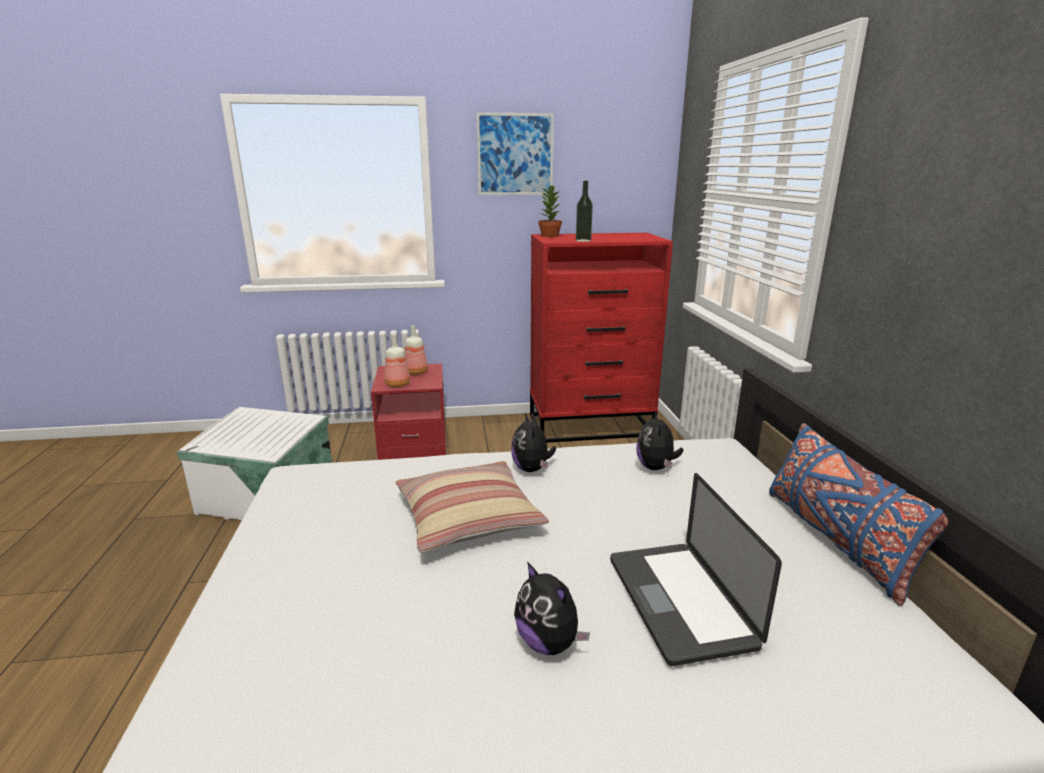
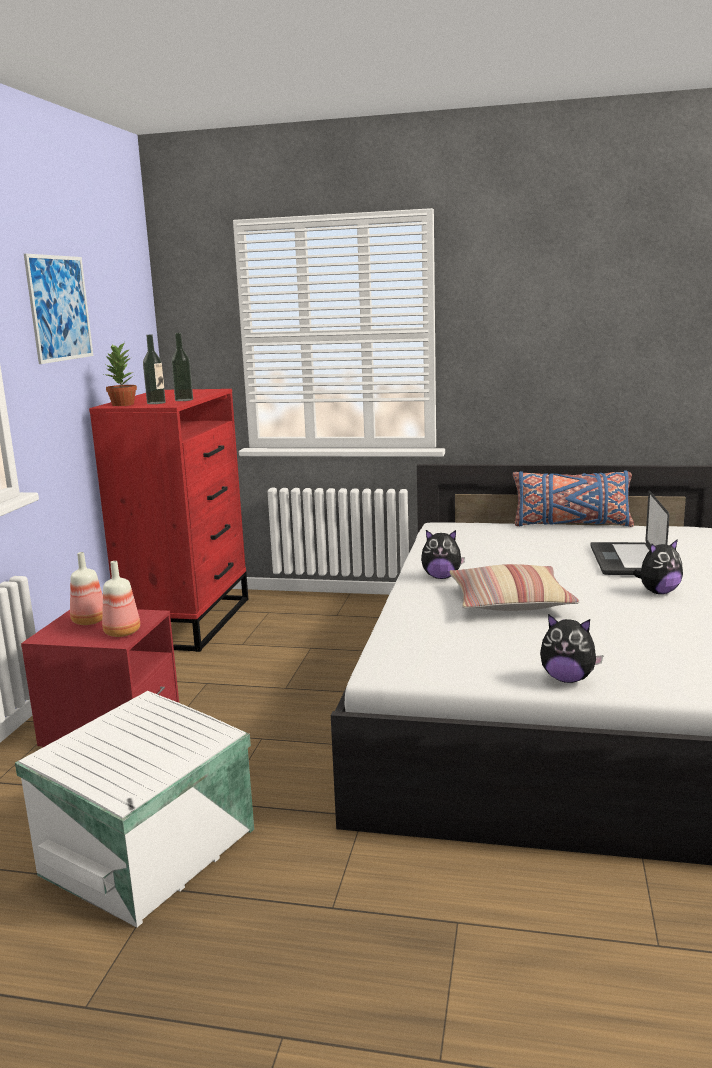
camera: 70 degrees left, 5 degrees down
laptop [610,473,782,666] -> laptop turned 90 degrees clockwise [590,490,669,575]
plush toy [636,410,683,470] -> plush toy moved to [540,614,604,683]
none -> bottle [143,335,166,404]

